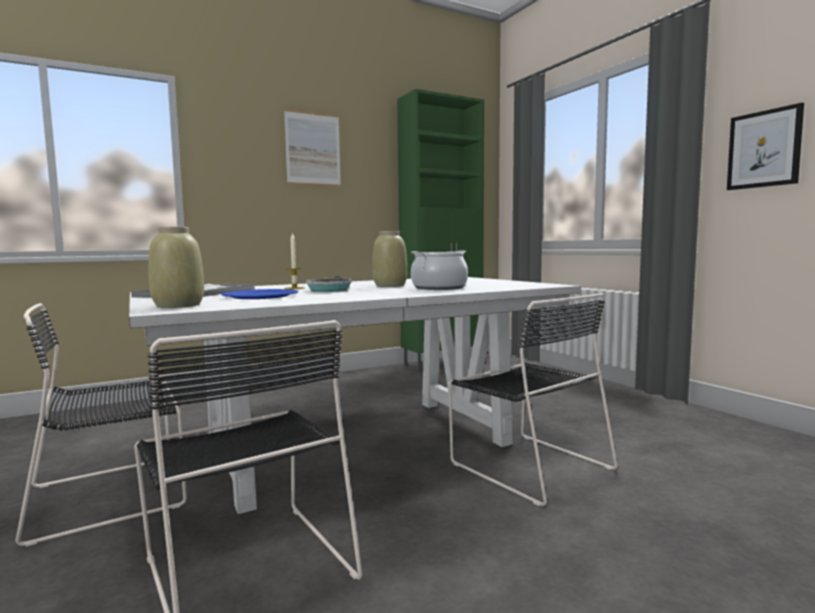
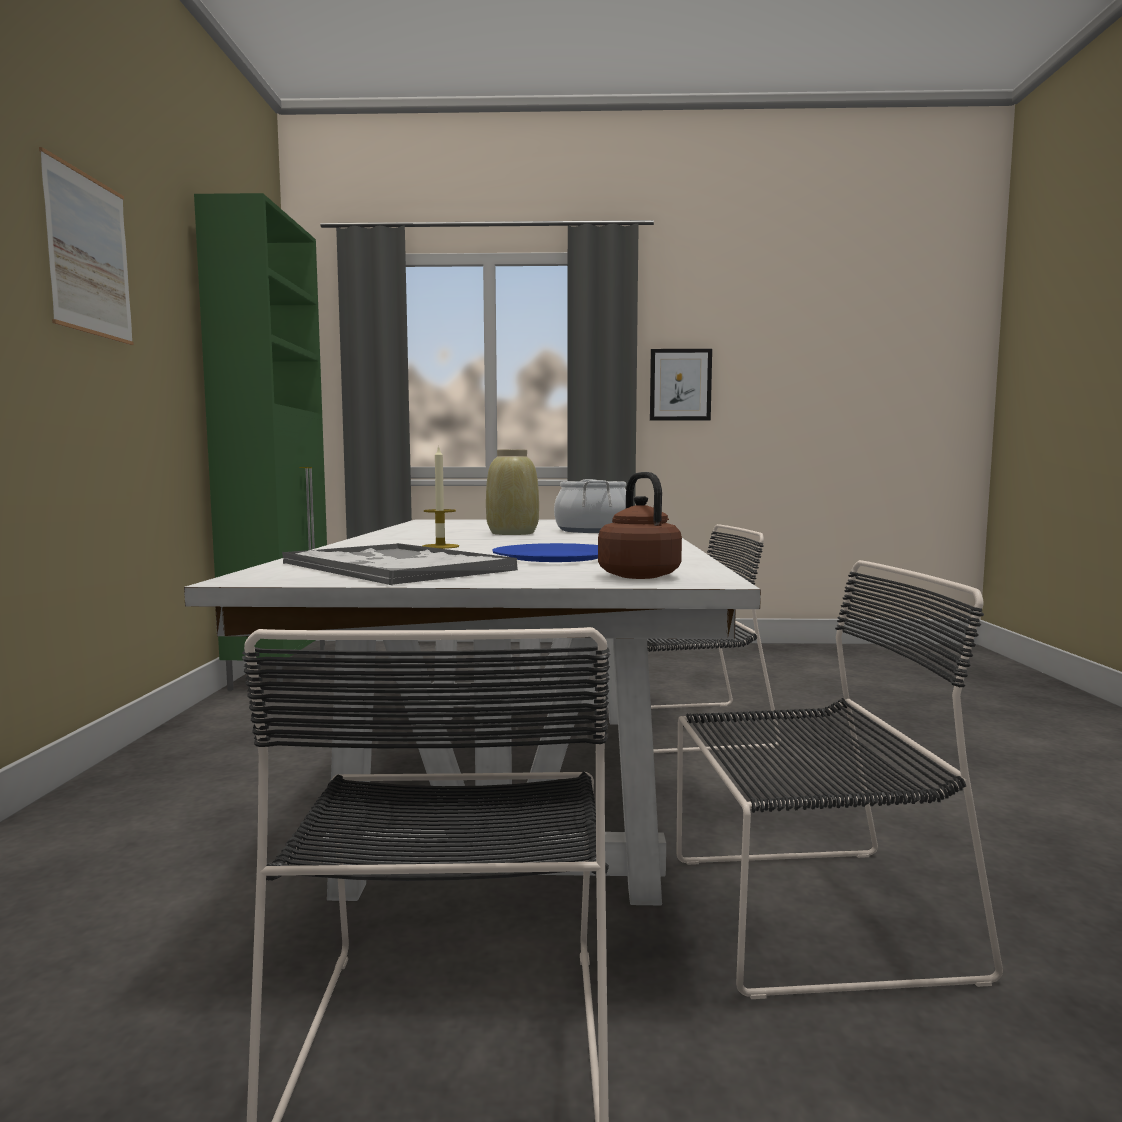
camera: 60 degrees left, 0 degrees up
beige vase [148,227,204,308] -> brown kettle [598,472,682,579]
frying pan [306,276,352,292] -> none

